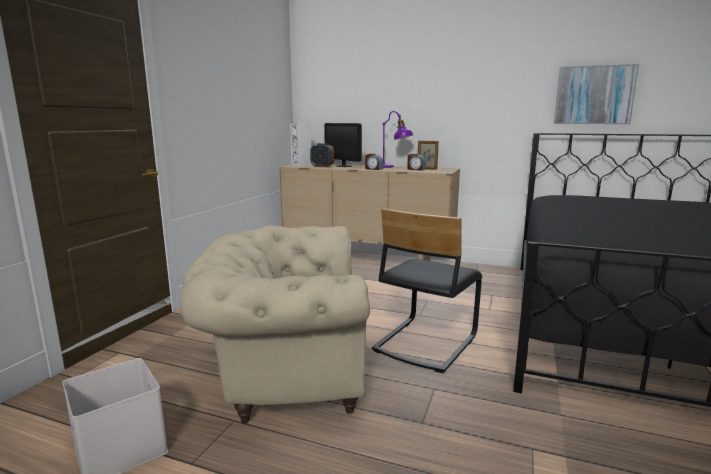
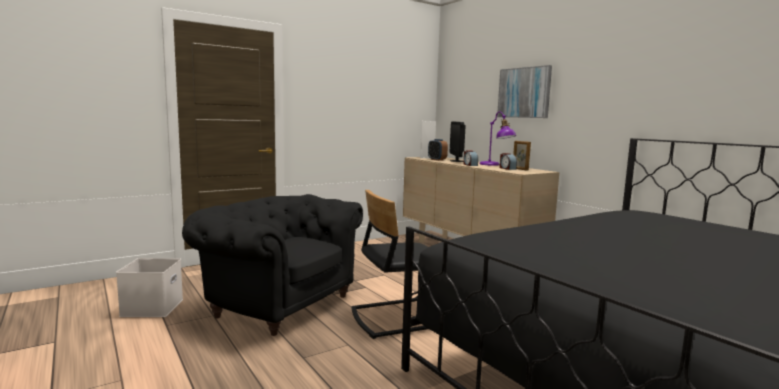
camera: 35 degrees right, 5 degrees down
beige armchair [179,225,370,423] -> black armchair [182,194,363,336]
picture [554,64,639,124] -> picture moved to [497,65,552,118]

